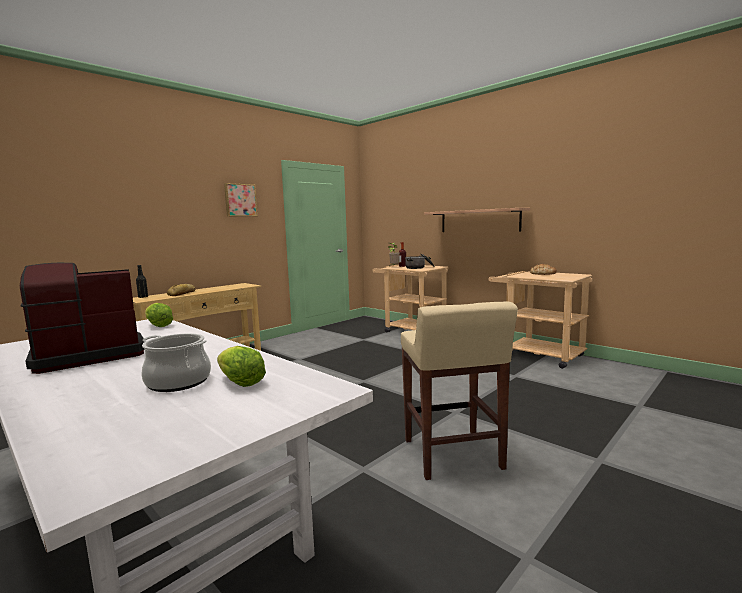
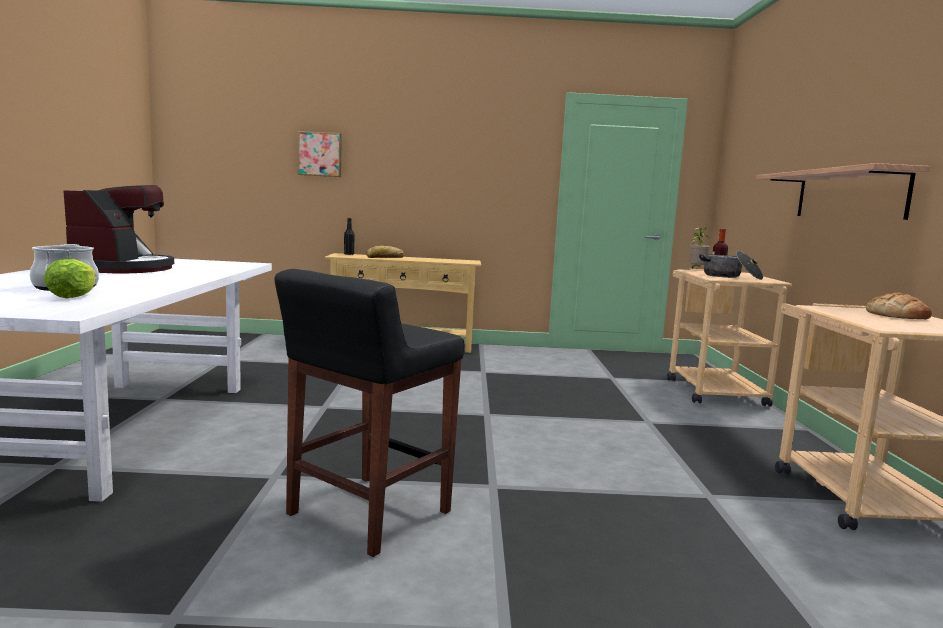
camera: 45 degrees right, 0 degrees up
coffee machine [20,263,145,374] -> coffee machine turned 75 degrees clockwise [63,185,174,273]
lettuce [145,303,173,327] -> none
picture [224,183,257,217] -> picture moved to [298,131,342,177]
beige stool [401,301,518,480] -> black stool [274,269,464,557]

